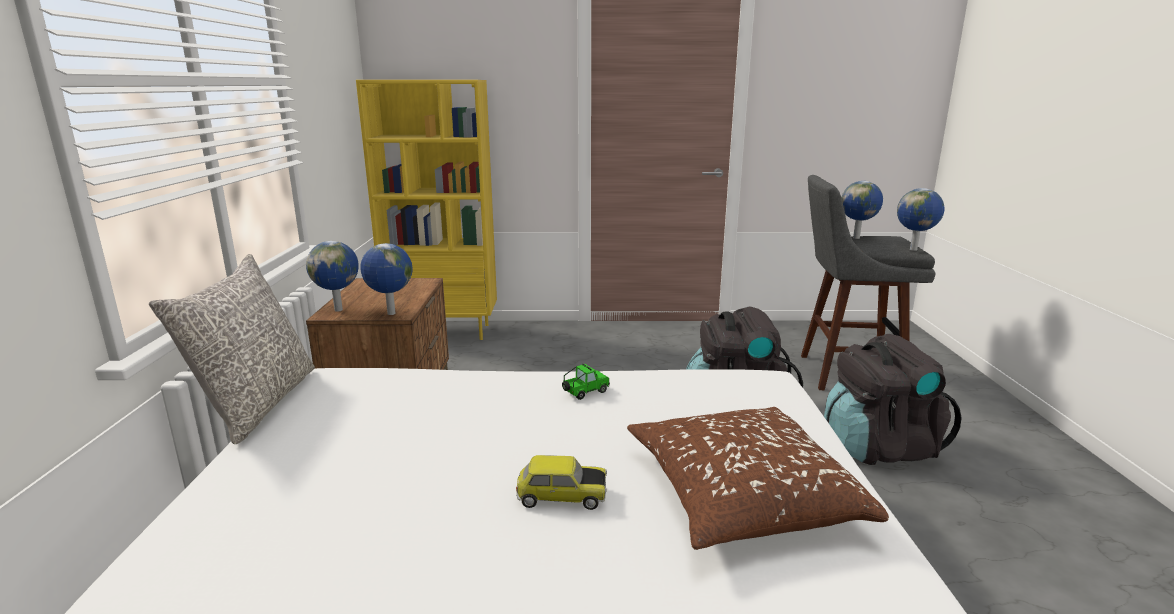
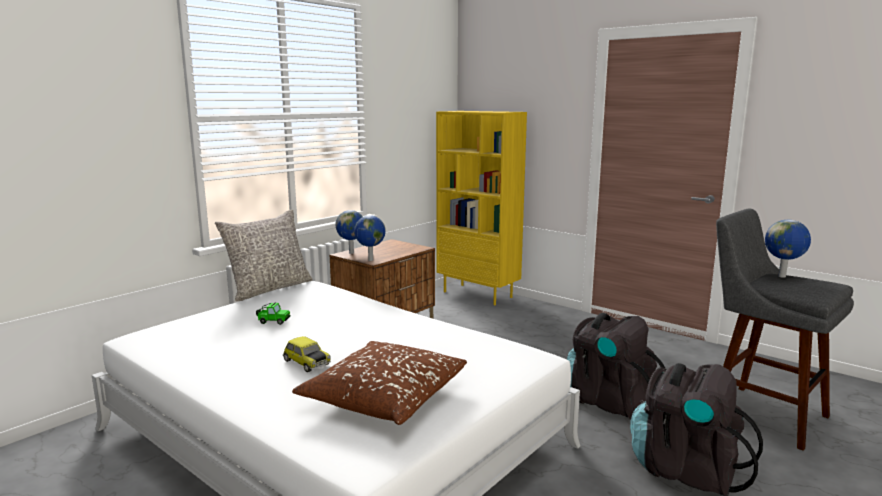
camera: 40 degrees right, 5 degrees down
toy car [562,364,610,400] -> toy car moved to [256,302,291,325]
globe [897,188,945,251] -> none

